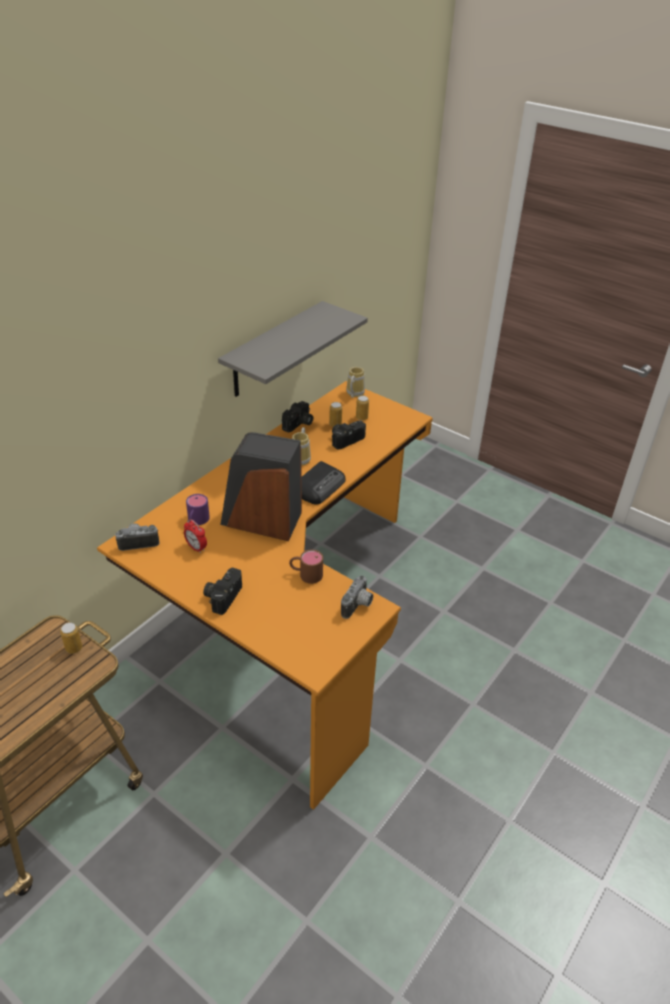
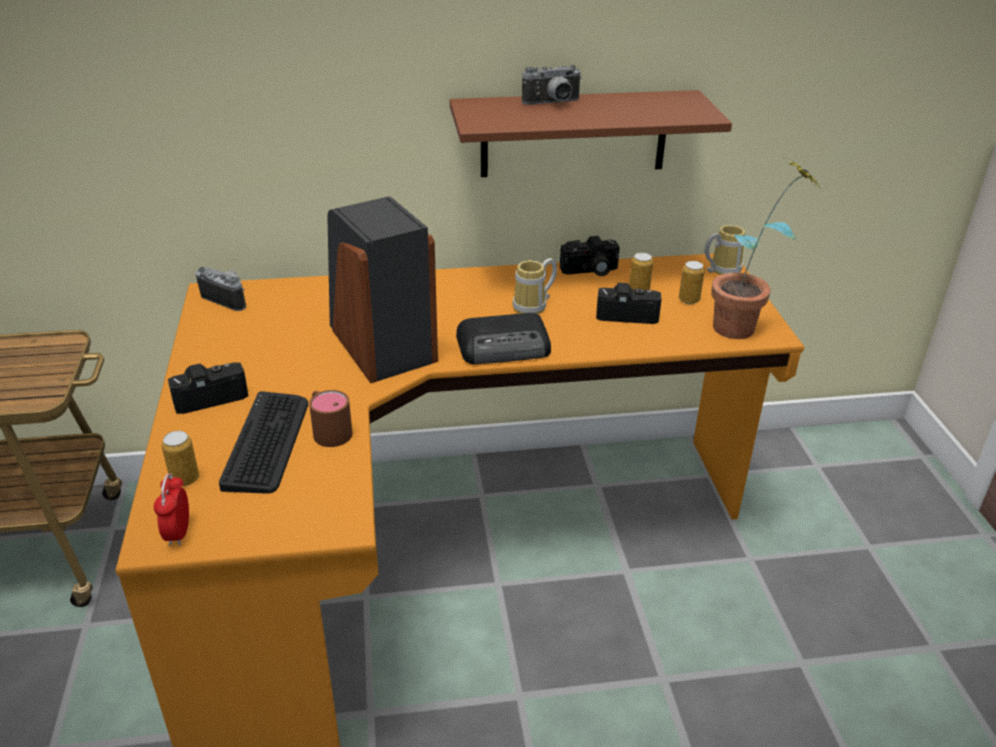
camera: 45 degrees right, 5 degrees down
can [60,622,82,654] -> can moved to [162,431,199,486]
alarm clock [184,519,207,553] -> alarm clock moved to [154,473,189,546]
purple mug [186,494,210,525] -> none
grey shelf [218,301,368,397] -> brown shelf [450,90,732,177]
camera [341,576,373,619] -> camera moved to [522,65,582,105]
none -> keyboard [219,391,308,494]
none -> potted plant [711,158,820,339]

